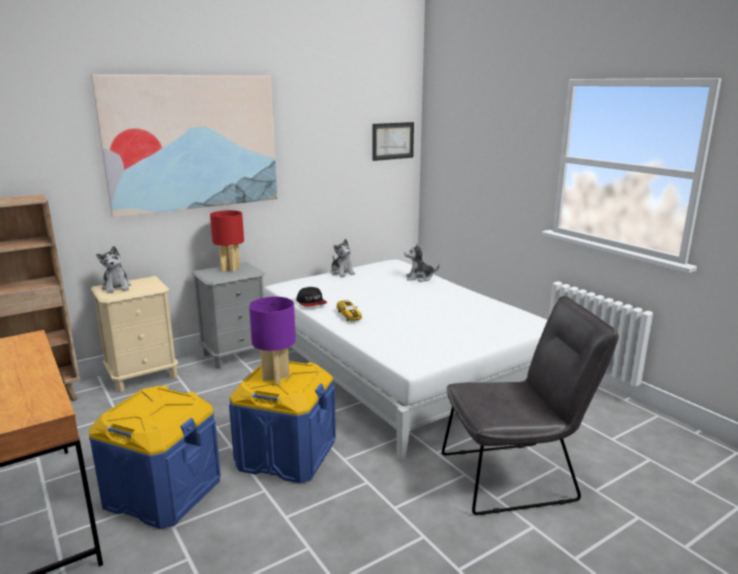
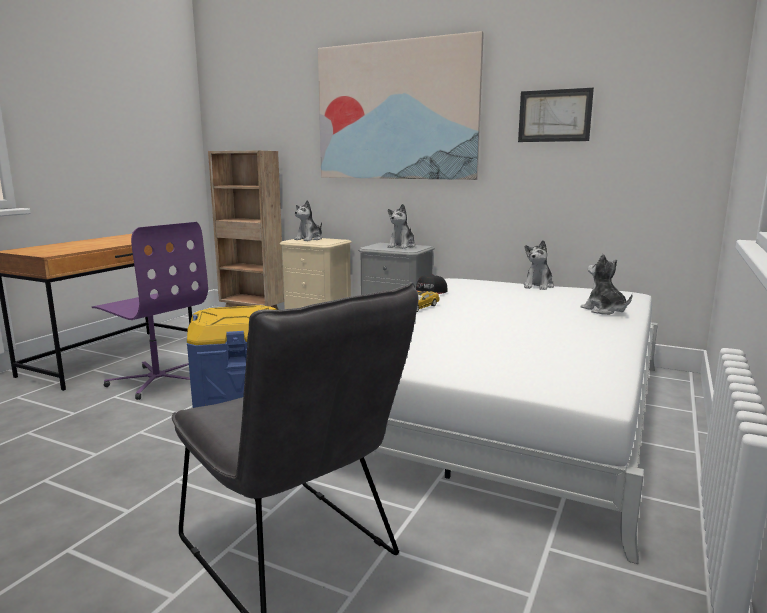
camera: 60 degrees right, 5 degrees down
blue storage box [89,386,221,529] -> purple office chair [92,222,208,400]
red table lamp [210,210,244,272] -> plush toy [387,204,416,249]
purple table lamp [249,297,296,385] -> none
picture [373,122,414,161] -> picture moved to [518,88,594,142]

